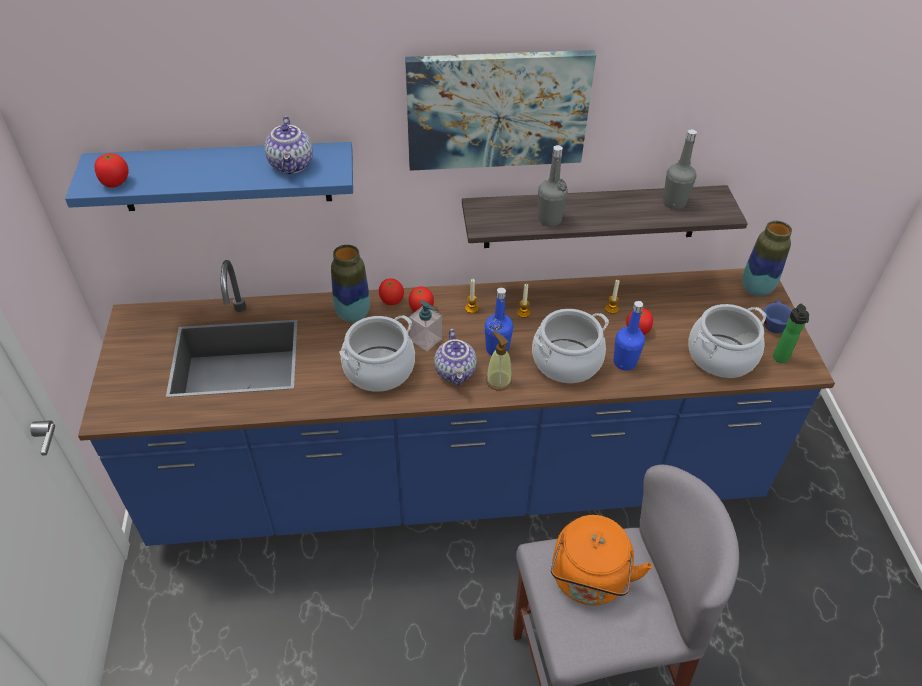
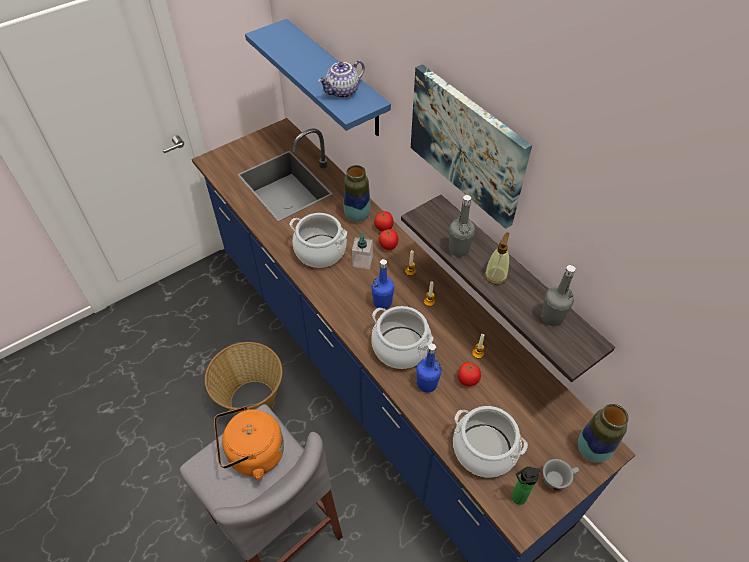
camera: 60 degrees right, 5 degrees up
tomato [94,153,129,188] -> none
teapot [434,329,477,386] -> none
soap dispenser [486,331,512,390] -> soap dispenser moved to [484,232,509,285]
blue cup [764,301,792,333] -> grey cup [543,459,579,490]
none -> basket [205,342,282,415]

